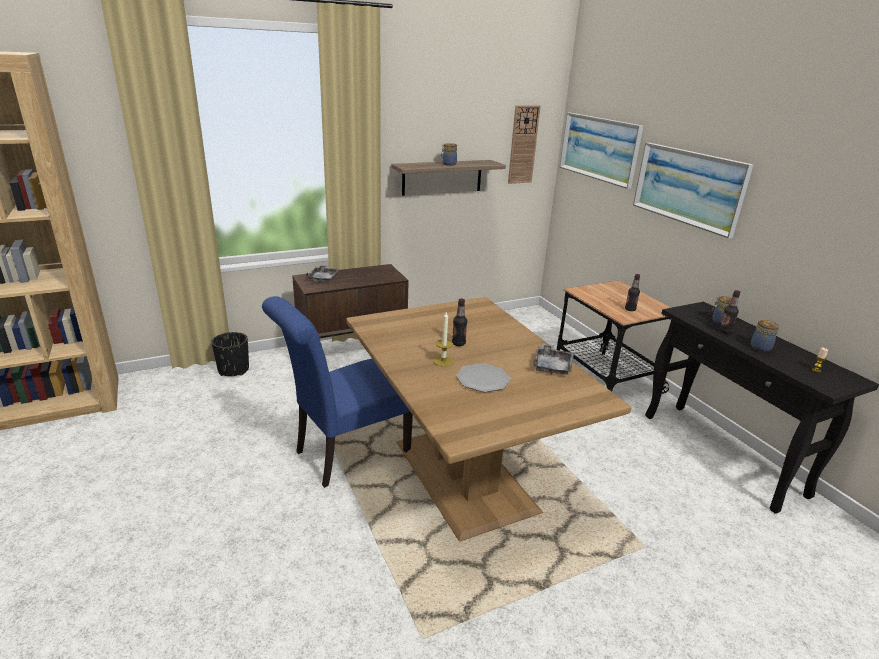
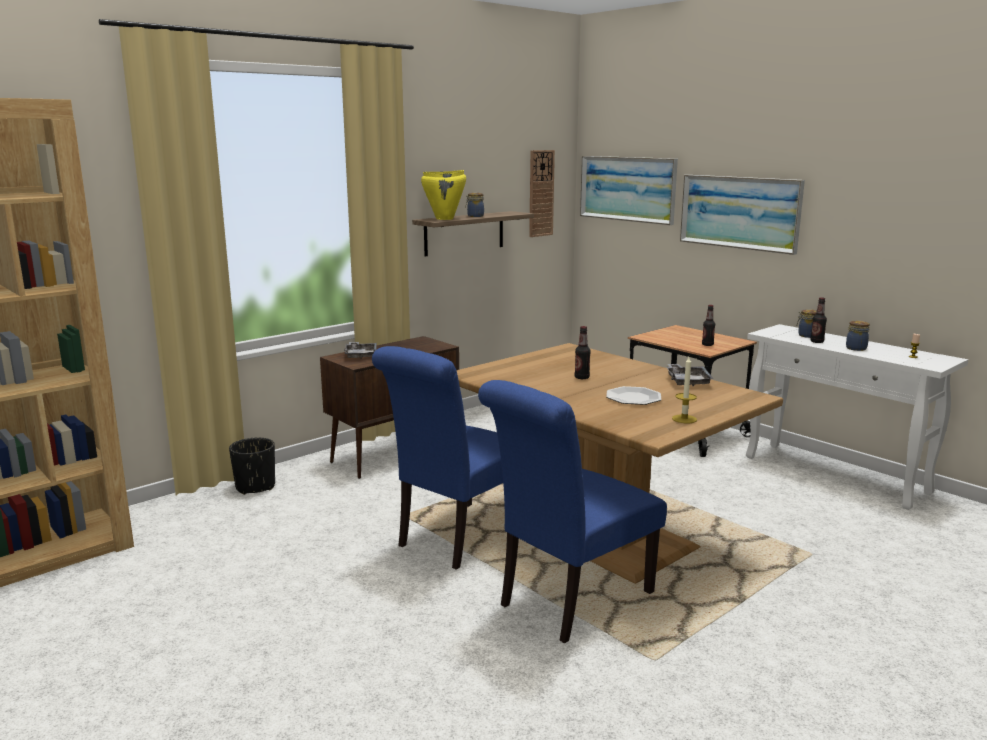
camera: 15 degrees left, 10 degrees down
candle [433,312,454,367] -> candle moved to [672,357,697,423]
black console table [645,302,879,514] -> white console table [746,324,968,510]
none -> yellow cooking pot [421,170,466,220]
none -> blue chair [478,380,667,644]

